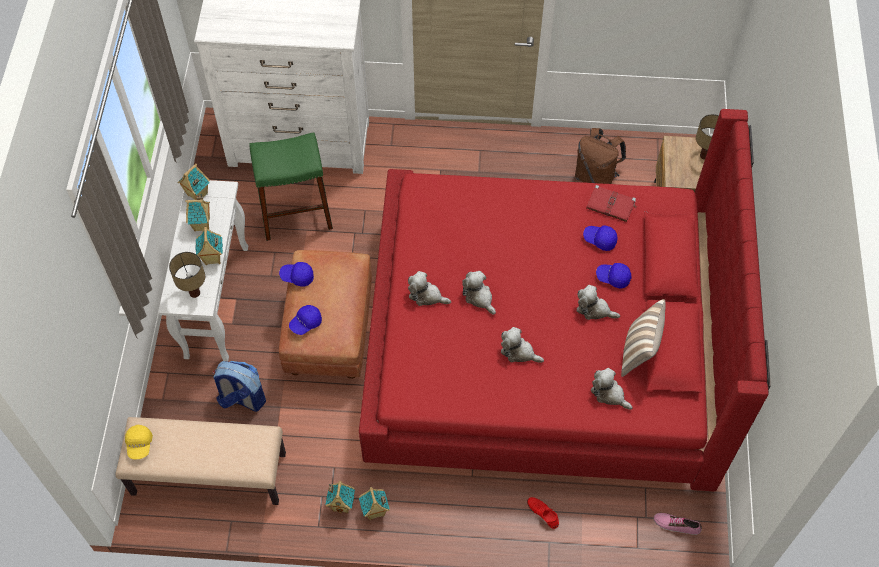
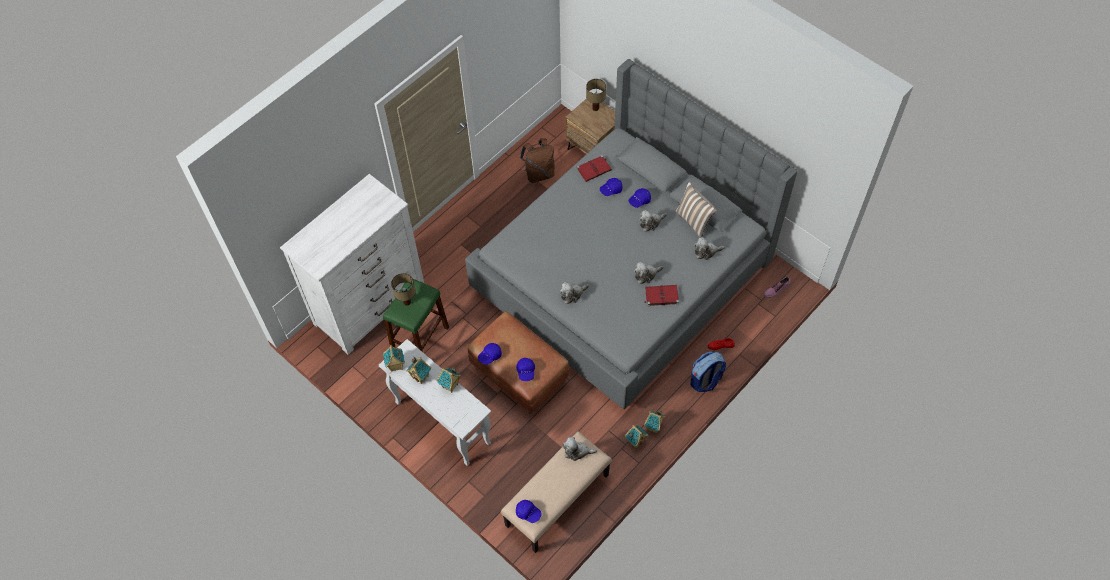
camera: 50 degrees left, 0 degrees up
yellow cap [125,425,153,459] -> blue cap [516,500,541,523]
table lamp [169,252,205,298] -> table lamp moved to [391,273,416,306]
backpack [213,361,266,412] -> backpack moved to [691,352,726,392]
red bed [359,109,771,491] -> grey bed [465,59,798,409]
plush toy [462,271,496,315] -> plush toy moved to [562,437,597,461]
none -> red book [644,285,679,306]

